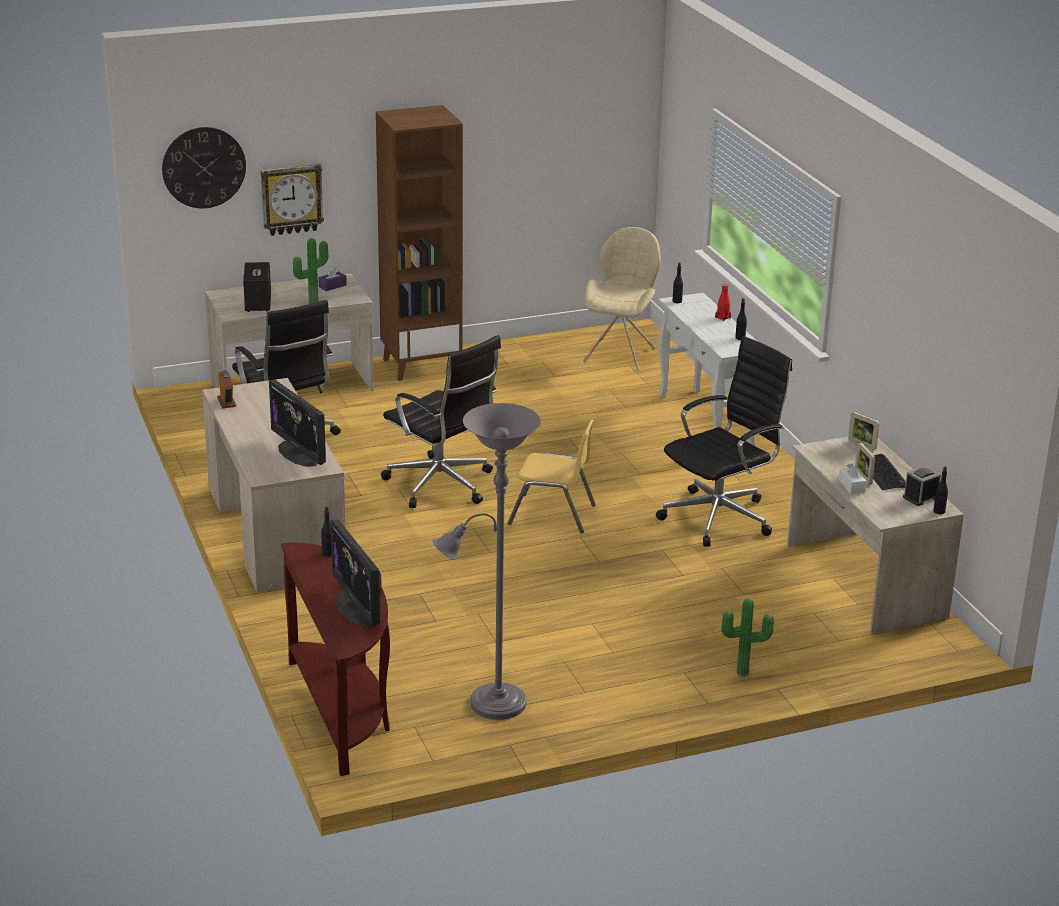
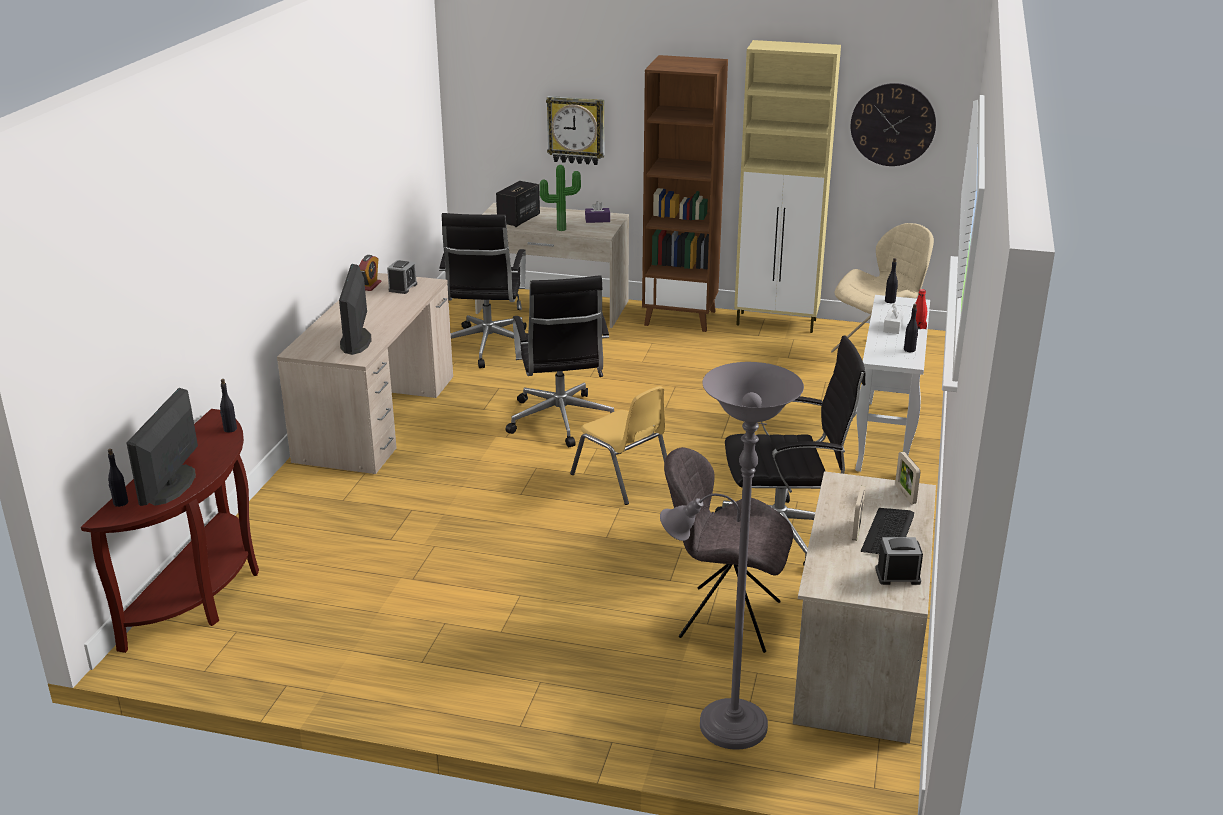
camera: 35 degrees right, 0 degrees up
wall clock [162,127,246,209] -> wall clock moved to [851,83,936,166]
grey floor lamp [432,403,541,720] -> grey floor lamp moved to [660,362,804,750]
potted plant [721,599,774,676] -> none
white tissue box [839,463,867,494] -> white tissue box moved to [883,304,905,334]
black bottle [933,466,948,514] -> black bottle moved to [108,449,128,507]
none -> alarm clock [387,260,417,294]
none -> grey chair [664,447,793,653]
none -> beige cabinet [734,40,841,333]

